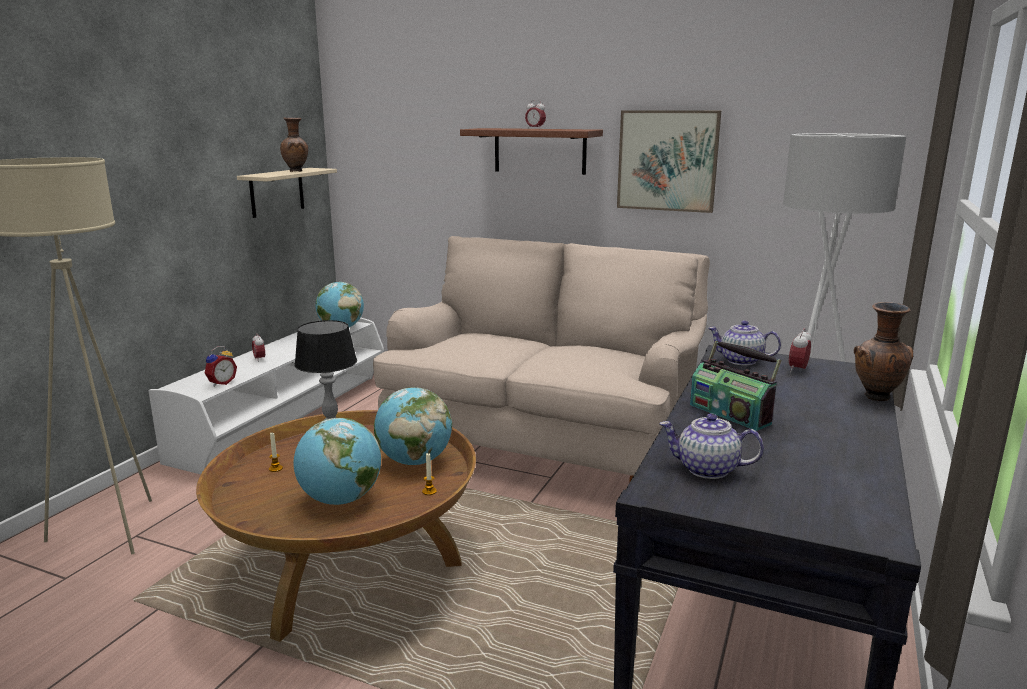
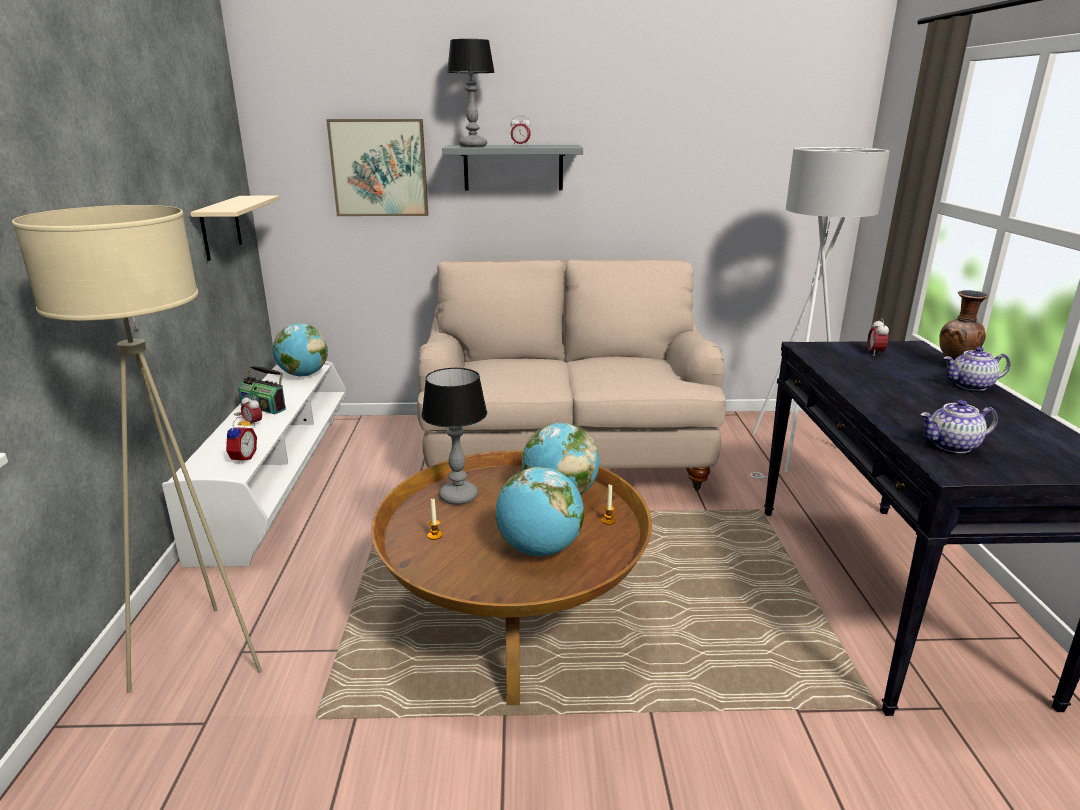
camera: 25 degrees left, 5 degrees up
brown vase [280,117,308,172] -> none
brown shelf [460,128,603,175] -> grey shelf [442,145,583,191]
picture [617,110,721,213] -> picture moved to [326,119,428,216]
radio [690,340,781,431] -> radio moved to [238,366,286,414]
teapot [708,320,781,366] -> teapot moved to [944,347,1011,391]
none -> table lamp [447,39,495,147]

